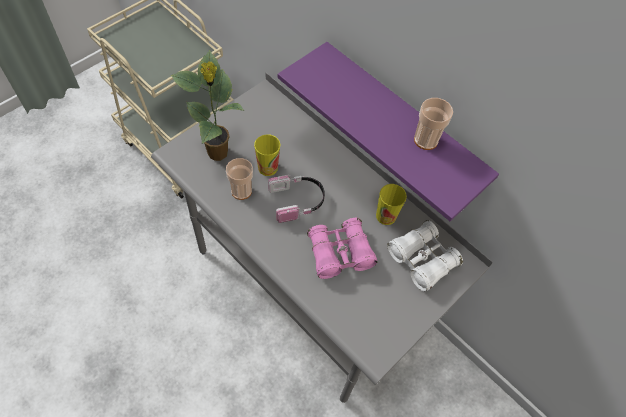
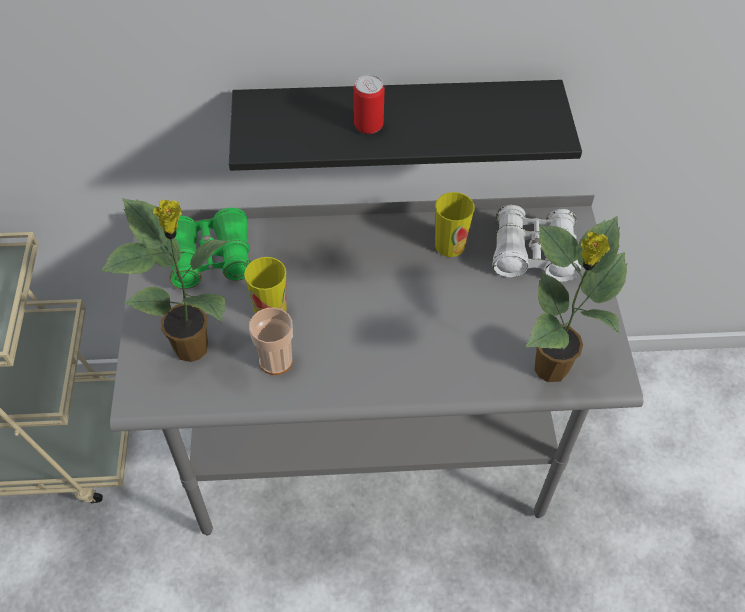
camera: 45 degrees left, 5 degrees down
headphones [268,175,325,223] -> none
purple shelf [278,42,499,221] -> black shelf [229,80,582,171]
pink binoculars [307,218,378,279] -> none
cup [414,98,453,150] -> none
none -> green binoculars [169,208,251,289]
none -> can [354,75,384,134]
none -> potted plant [525,216,627,382]

